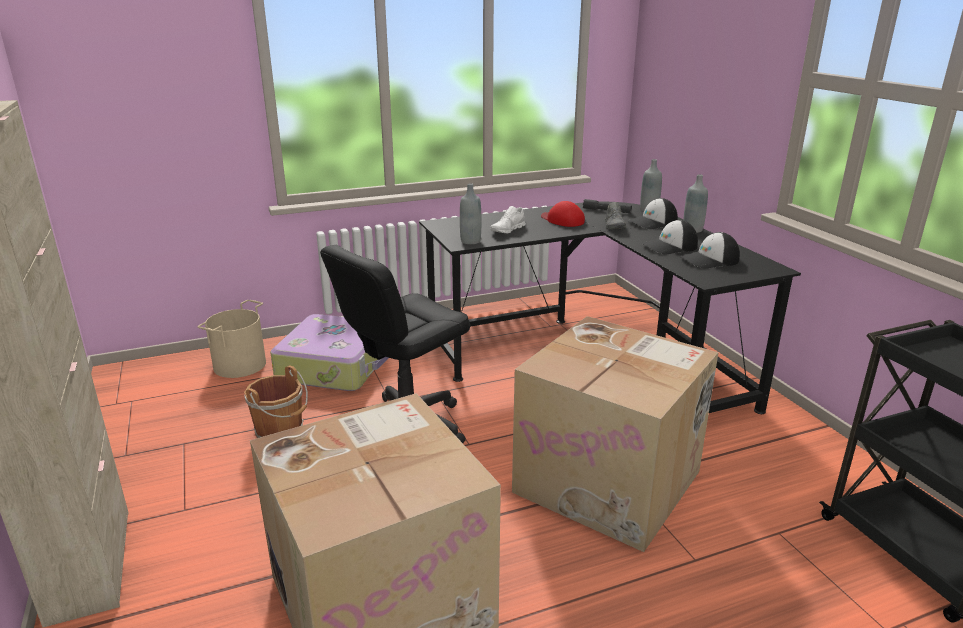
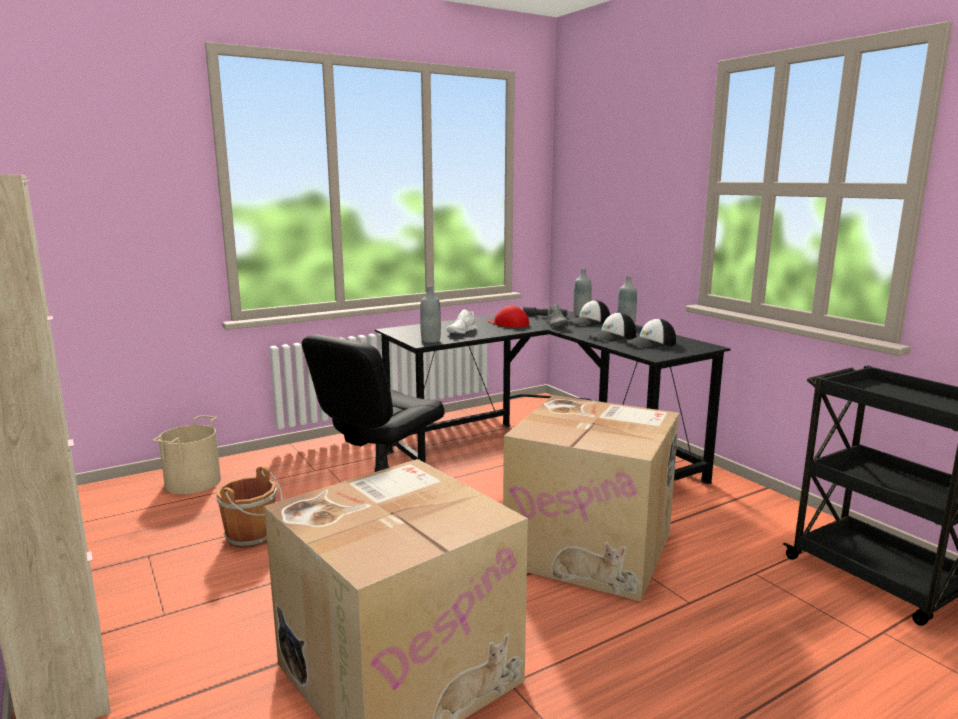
camera: 10 degrees left, 10 degrees down
suitcase [270,314,388,391] -> none

